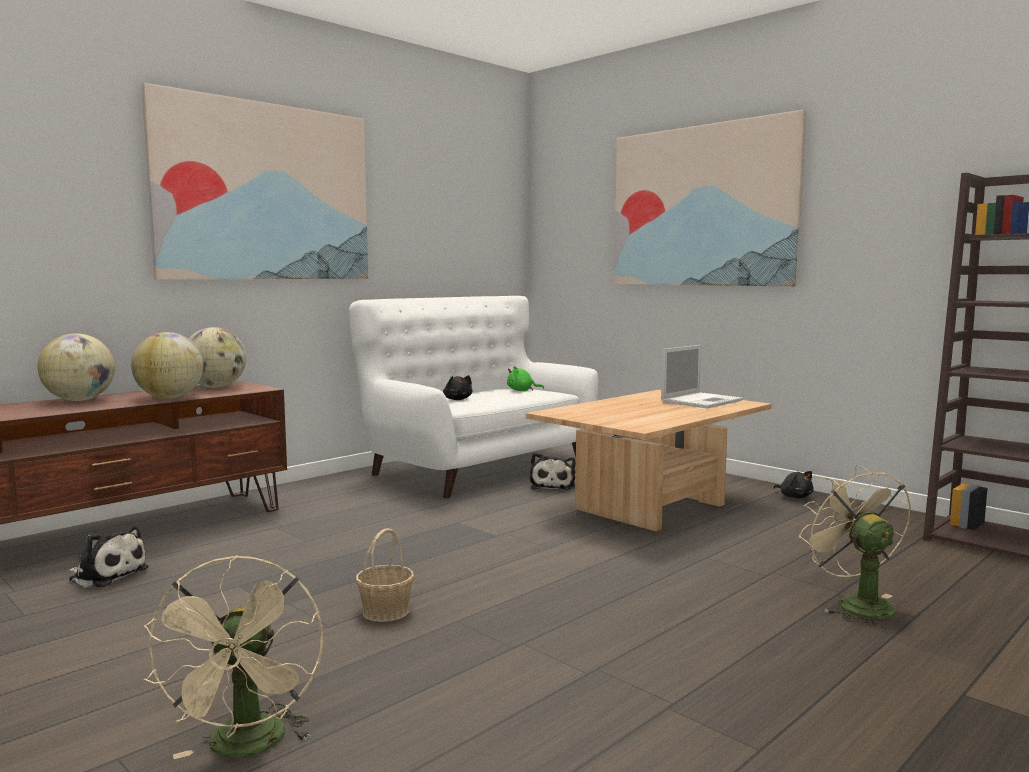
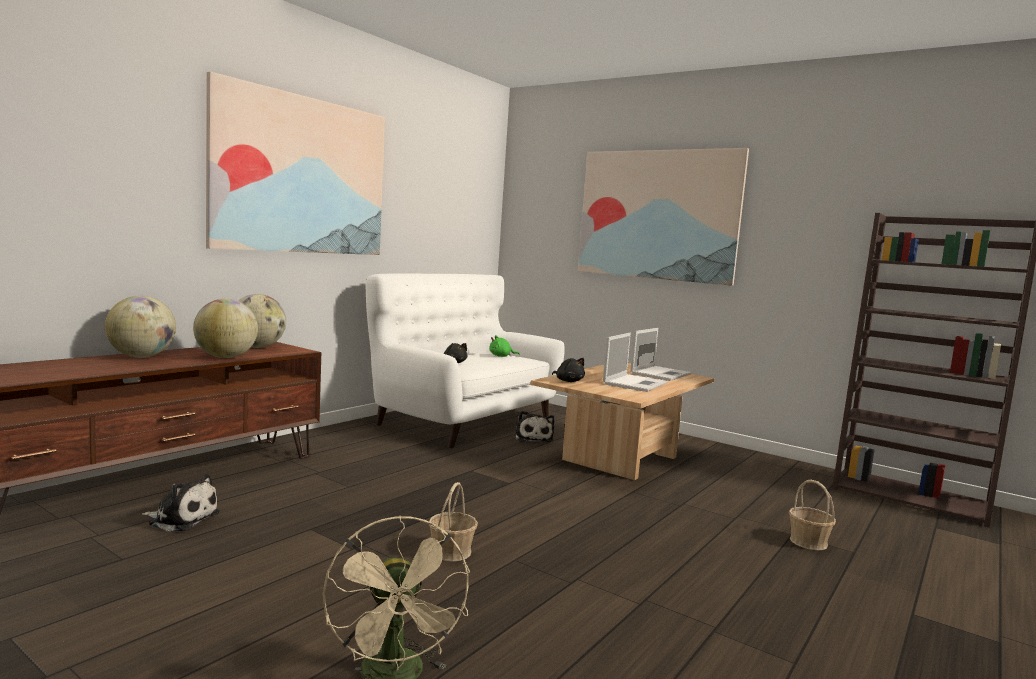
camera: 10 degrees left, 0 degrees up
black plush toy [774,471,814,498] -> black plush toy moved to [552,358,585,382]
beige fan [799,465,911,628] -> basket [789,480,836,550]
none -> laptop [603,333,667,392]

